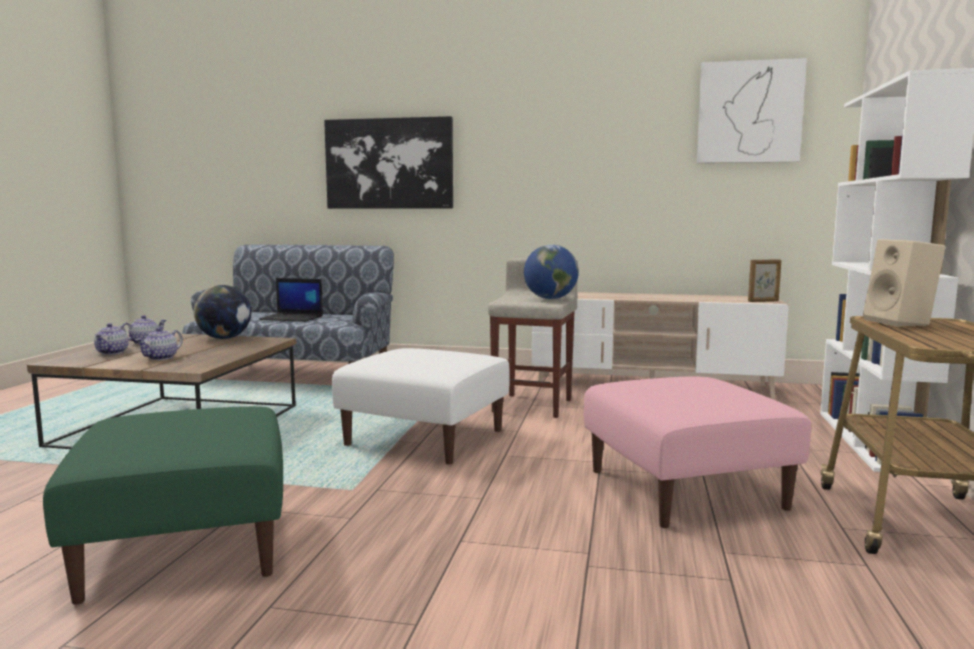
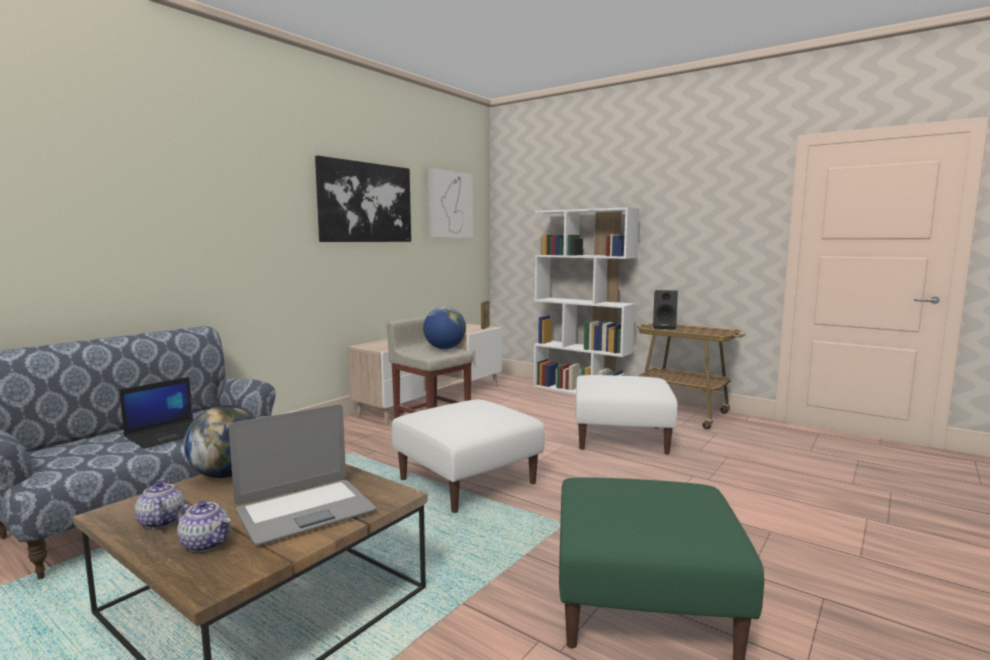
camera: 65 degrees left, 0 degrees up
teapot [136,327,183,360] -> laptop [228,404,376,545]
picture [324,116,453,209] -> picture moved to [315,156,411,242]
pink ottoman [584,377,811,528] -> white ottoman [575,375,677,454]
beige speaker [863,239,946,327] -> black speaker [653,290,678,329]

